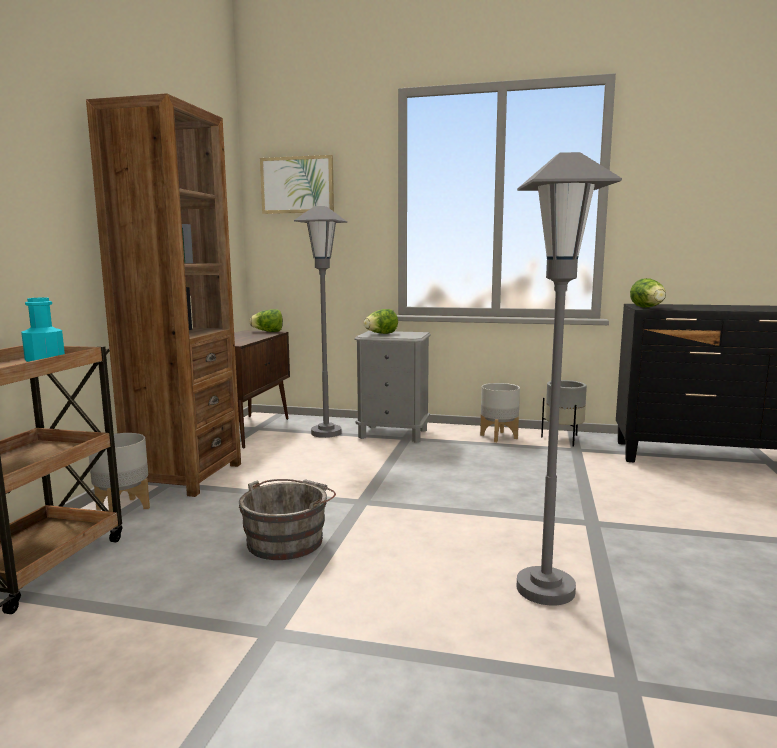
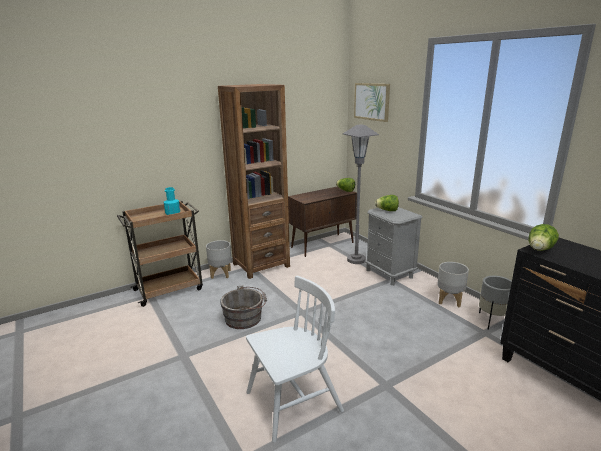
camera: 45 degrees right, 10 degrees up
grey floor lamp [517,152,622,606] -> white chair [246,276,344,443]

